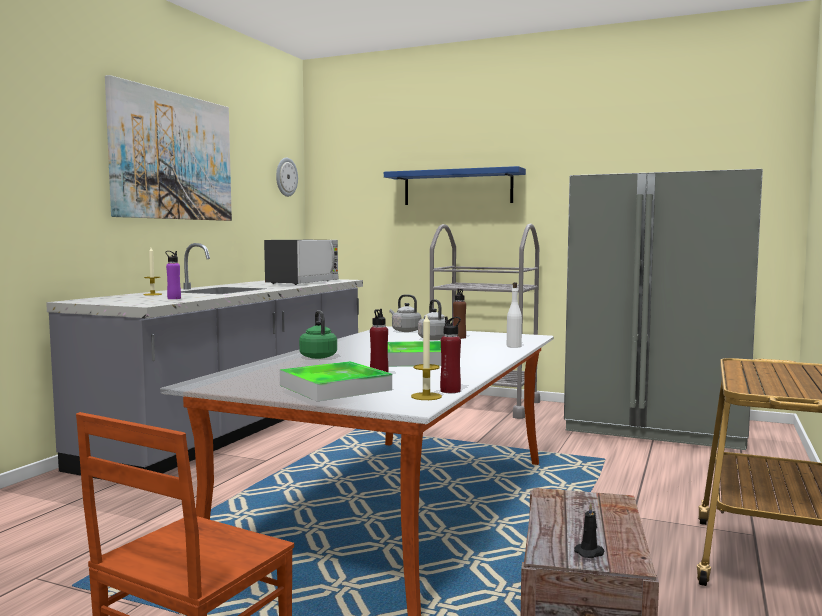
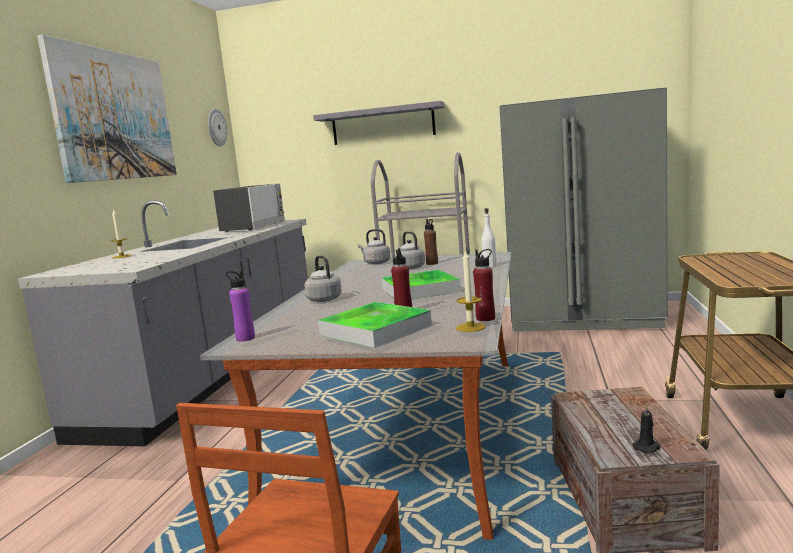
camera: 10 degrees left, 5 degrees up
purple bottle [165,251,181,299] -> purple bottle moved to [226,270,255,342]
green kettle [299,310,337,359] -> grey kettle [304,255,342,302]
blue shelf [384,166,526,205] -> grey shelf [313,101,445,145]

